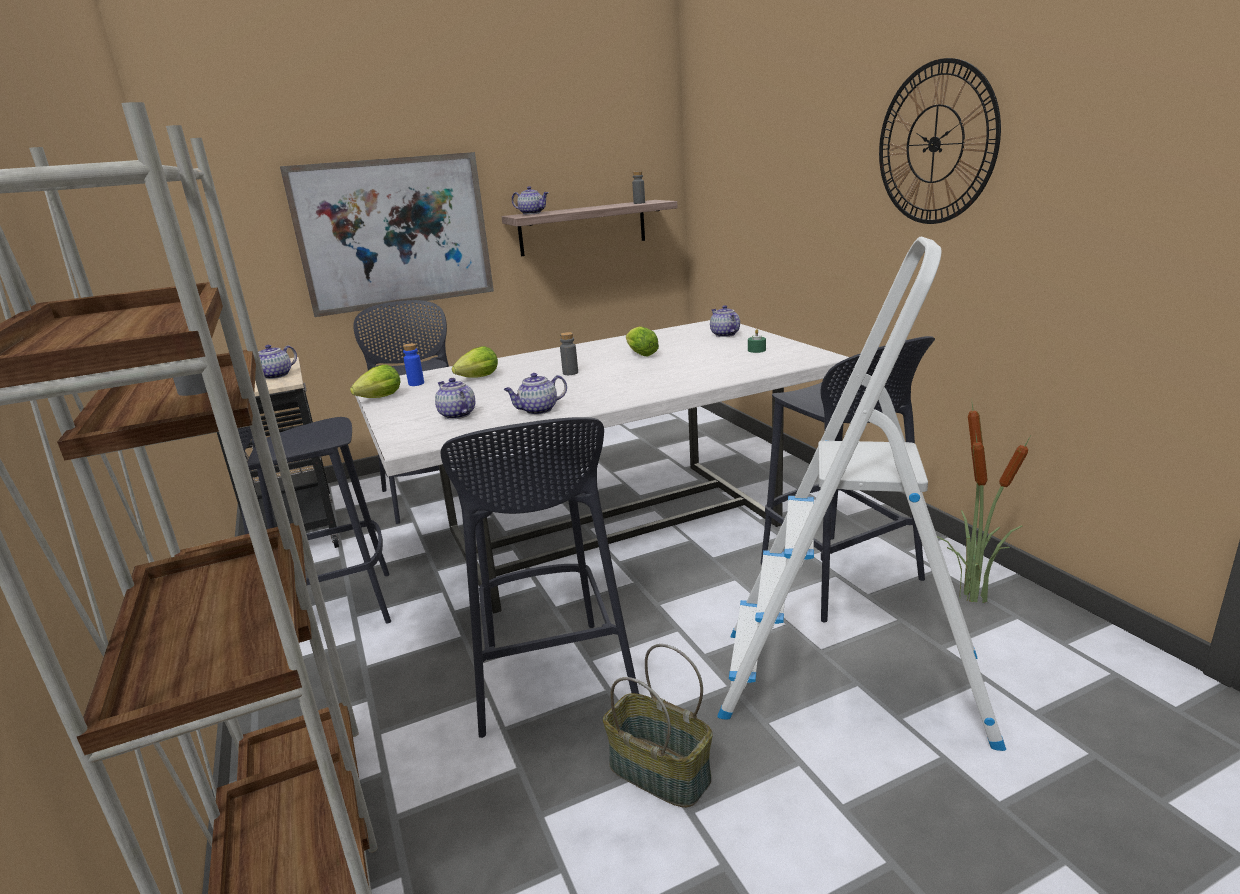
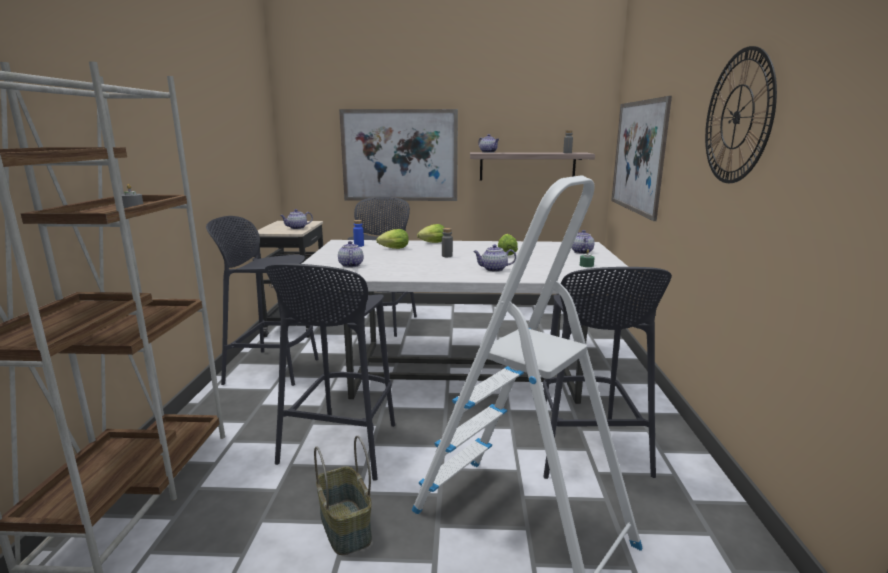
camera: 25 degrees right, 5 degrees down
lettuce [350,364,400,398] -> lettuce moved to [417,224,445,243]
teapot [504,373,567,415] -> teapot moved to [473,244,516,272]
potted plant [937,397,1030,603] -> none
none -> picture [611,96,672,221]

